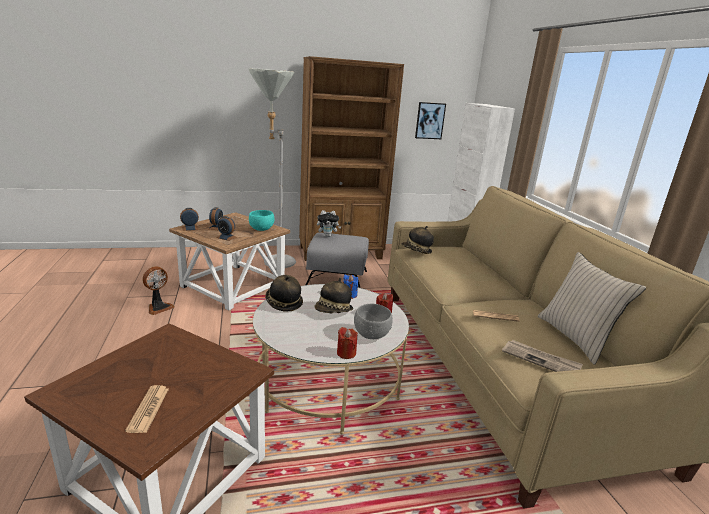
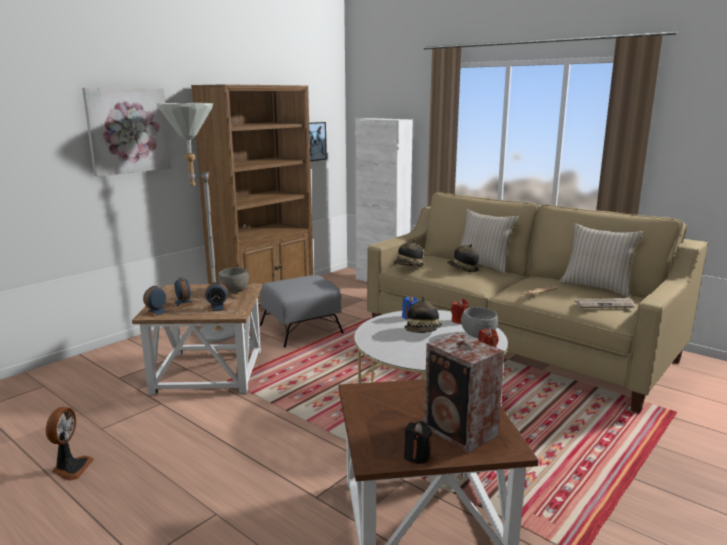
camera: 35 degrees left, 5 degrees down
newspaper [125,385,169,433] -> speaker [424,332,504,453]
fan [142,266,174,315] -> fan moved to [46,407,94,481]
turquoise bowl [249,210,274,231] -> grey bowl [218,267,249,293]
hat [265,275,303,311] -> hat moved to [447,244,479,272]
plush toy [317,210,342,237] -> none
none -> picture [82,88,172,176]
none -> black candle [404,421,432,464]
none -> beige pillow [460,209,519,274]

